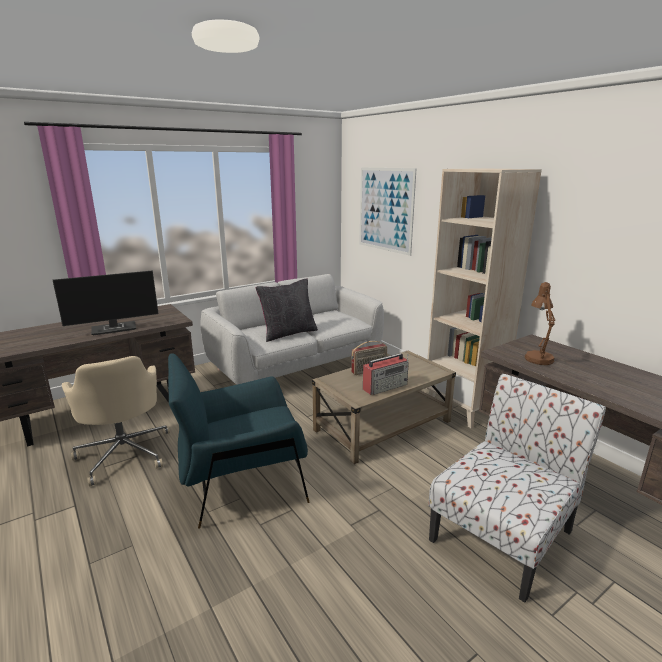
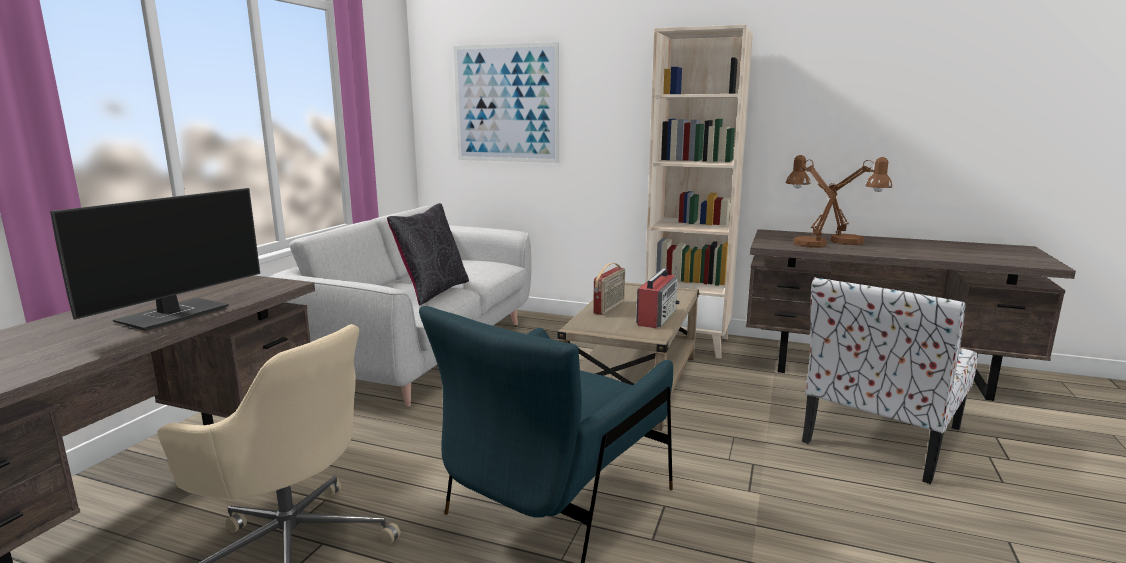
camera: 35 degrees left, 5 degrees down
chair [429,373,606,603] -> chair turned 150 degrees counterclockwise [802,277,977,484]
none -> brown table lamp [829,157,892,245]

